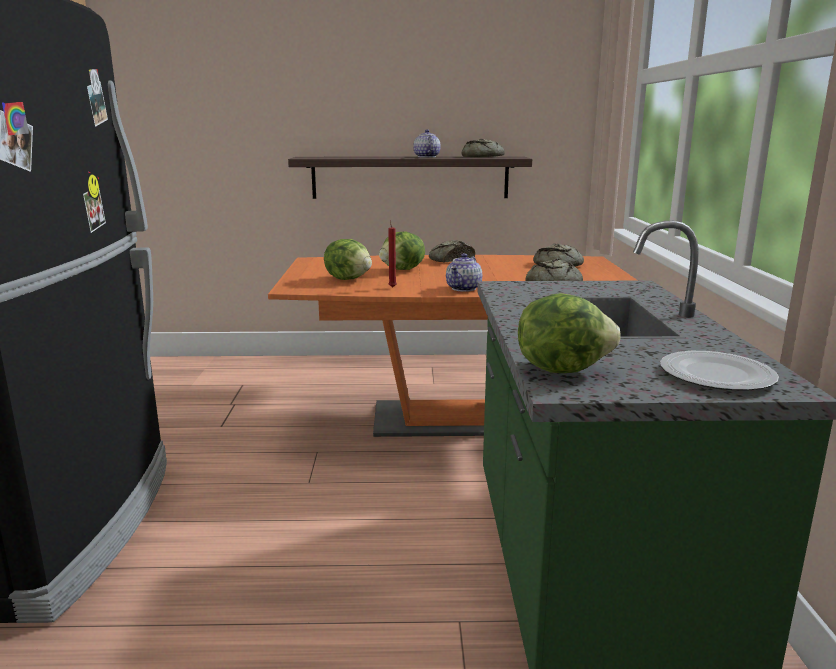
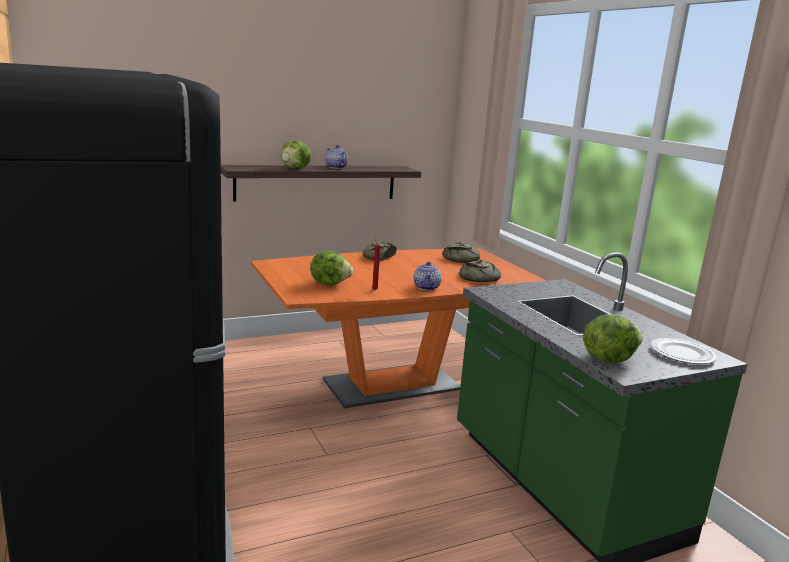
camera: 25 degrees left, 0 degrees up
lettuce [379,232,425,270] -> lettuce moved to [281,140,312,169]
bread [462,139,505,157] -> none

